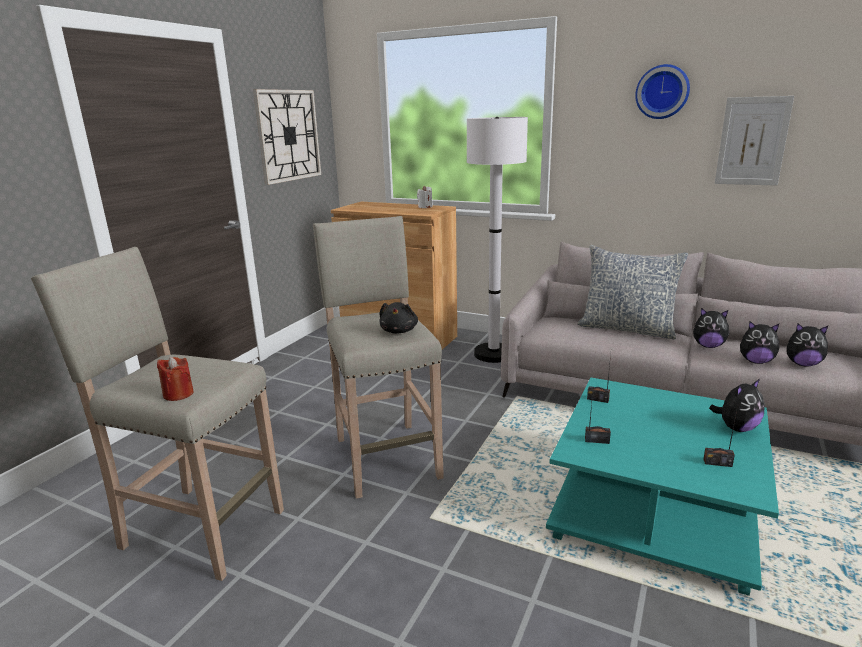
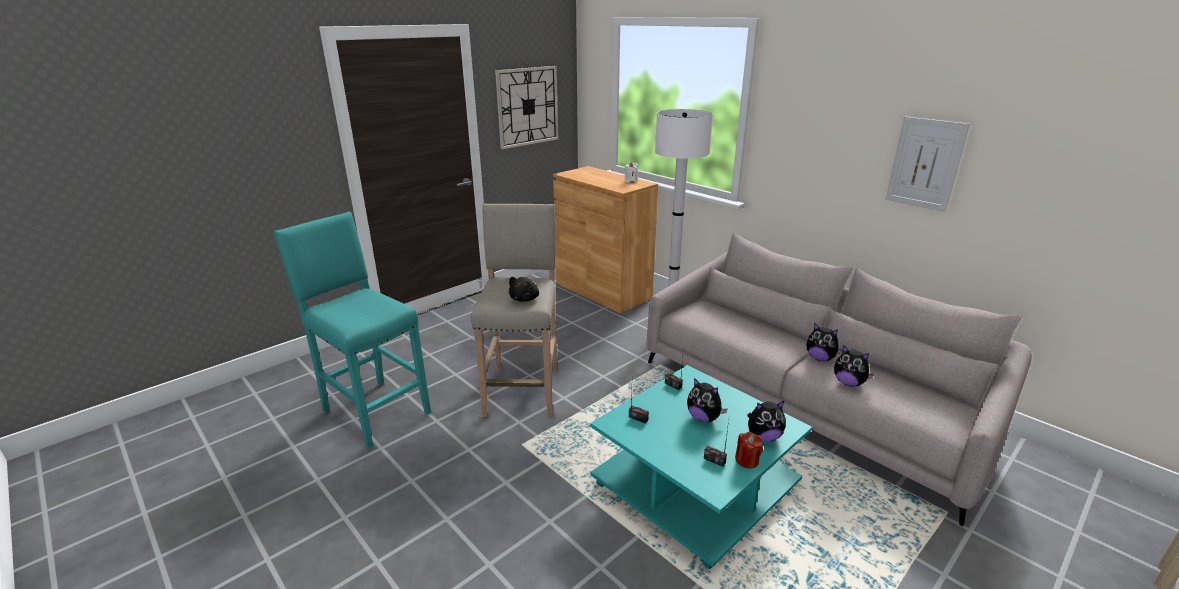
camera: 20 degrees right, 5 degrees up
beige stool [31,247,284,581] -> turquoise stool [273,212,431,449]
red candle [157,357,194,401] -> red candle moved to [735,432,763,469]
pillow [577,245,688,339] -> none
wall clock [635,64,690,119] -> none
plush toy [787,324,828,367] -> plush toy moved to [687,378,728,422]

